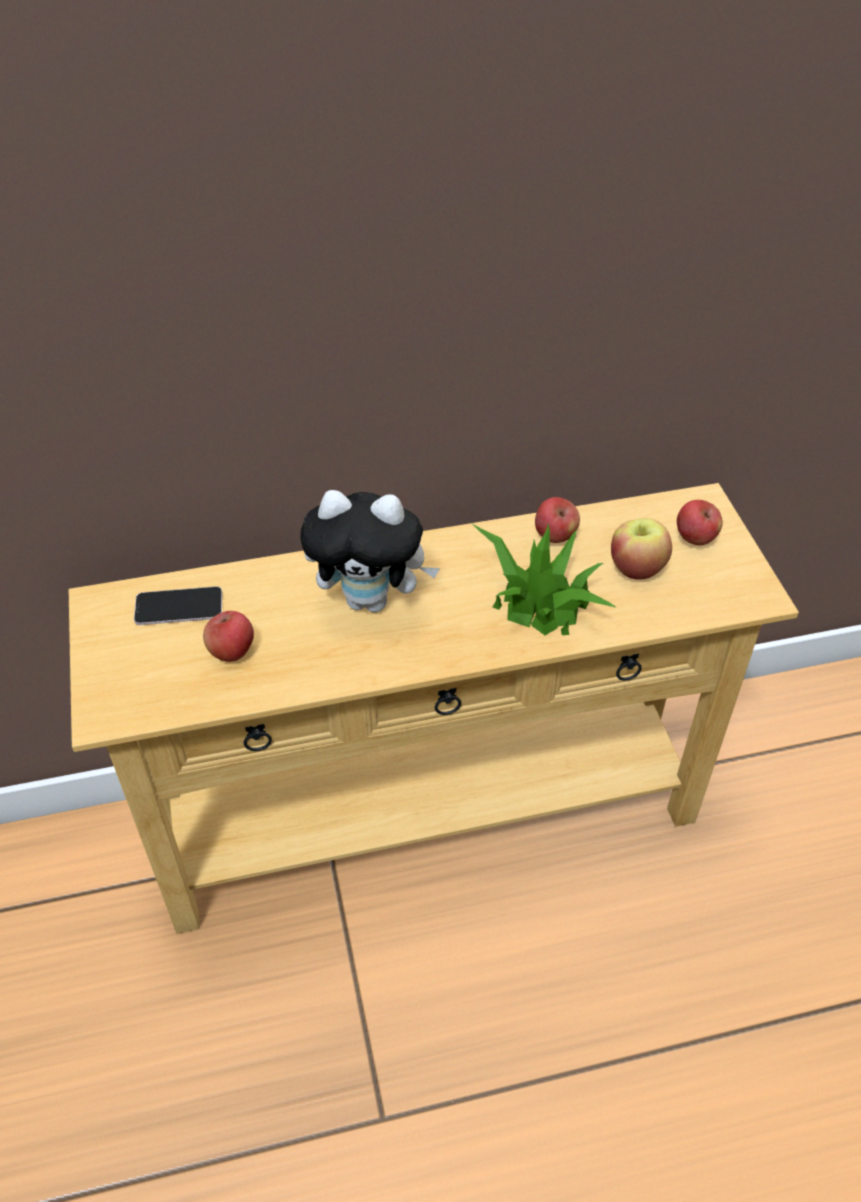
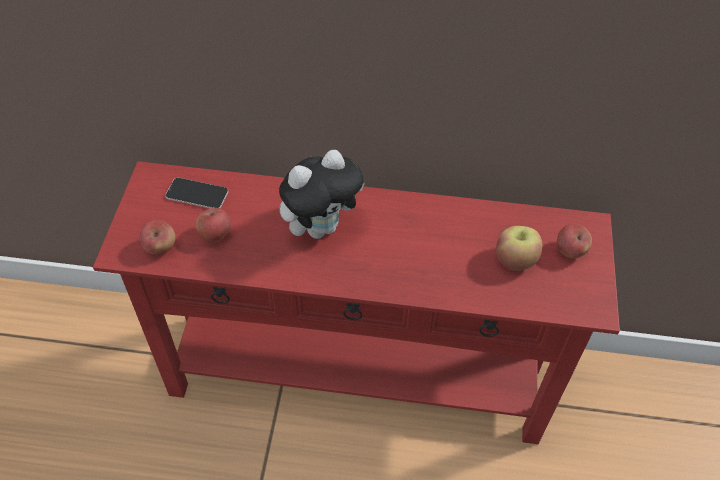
camera: 20 degrees right, 5 degrees up
beige console table [69,483,799,934] -> red console table [93,161,620,444]
plush toy [300,490,440,613] -> plush toy turned 60 degrees counterclockwise [279,150,365,239]
potted plant [473,524,617,635] -> none
apple [535,497,580,543] -> apple moved to [139,220,176,254]

